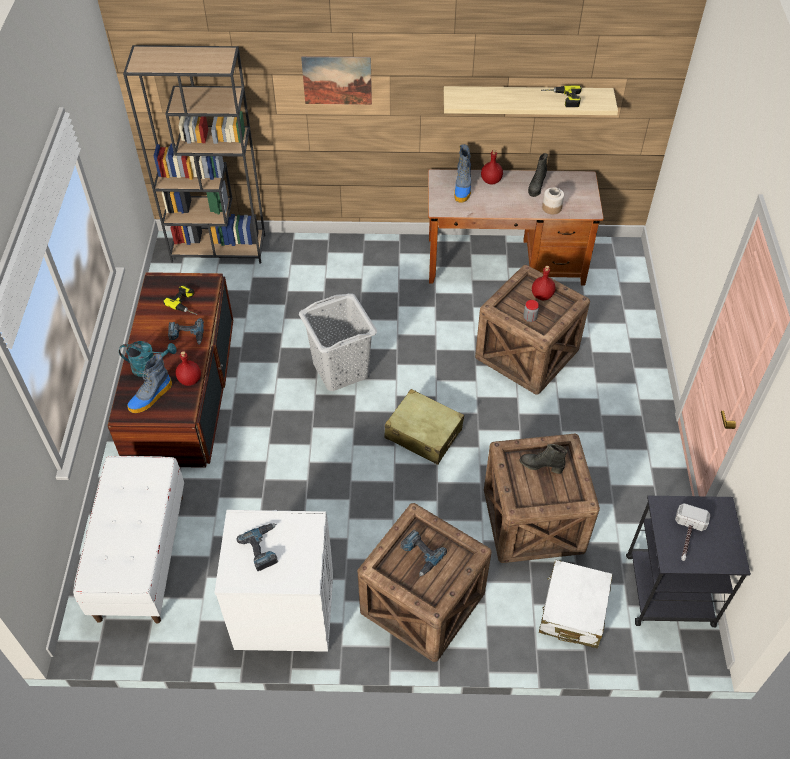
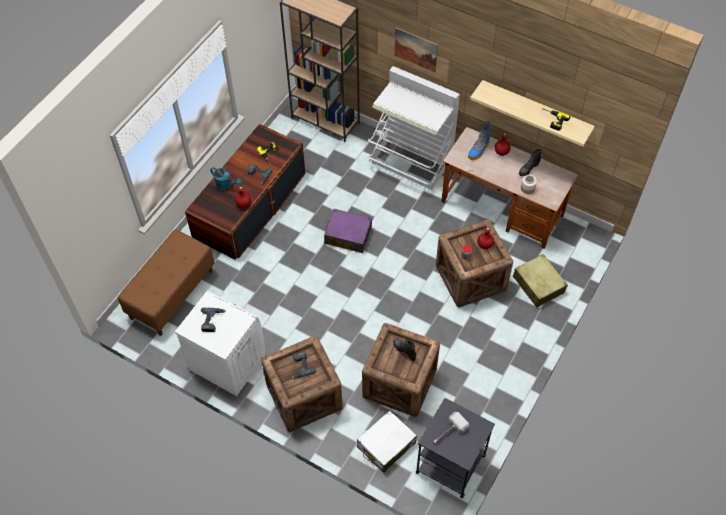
camera: 30 degrees right, 5 degrees up
white bench [73,456,184,624] -> brown bench [118,230,214,336]
boot [127,354,172,413] -> none
grey laundry basket [299,293,377,391] -> purple suitcase [324,209,372,253]
beige suitcase [384,389,464,465] -> beige suitcase moved to [513,254,568,308]
none -> white shoe rack [368,66,460,192]

